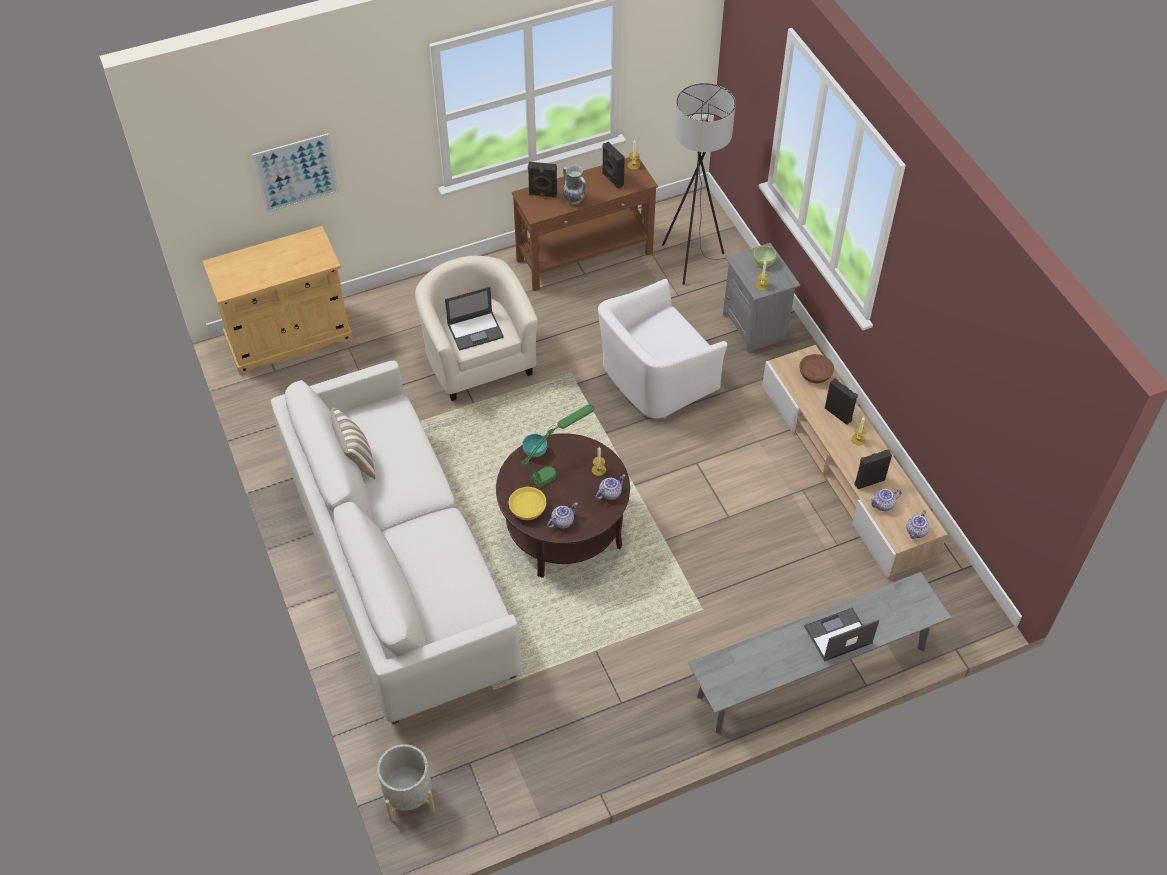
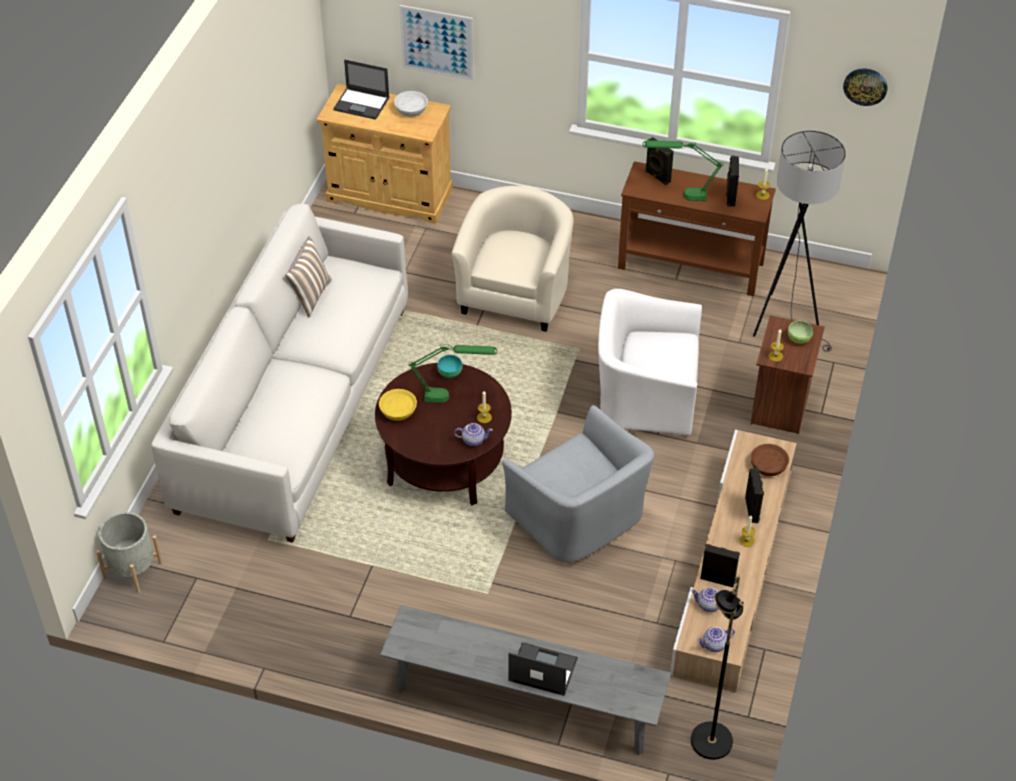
camera: 40 degrees right, 5 degrees down
laptop [445,287,504,351] -> laptop moved to [333,60,389,120]
teapot [547,502,578,529] -> none
vase [563,165,586,205] -> green table lamp [642,140,724,201]
grey nightstand [723,243,800,353] -> brown nightstand [750,315,825,434]
none -> white bowl [394,91,428,117]
none -> grey armchair [502,405,654,563]
none -> black floor lamp [691,575,744,760]
none -> wall clock [843,69,888,106]

